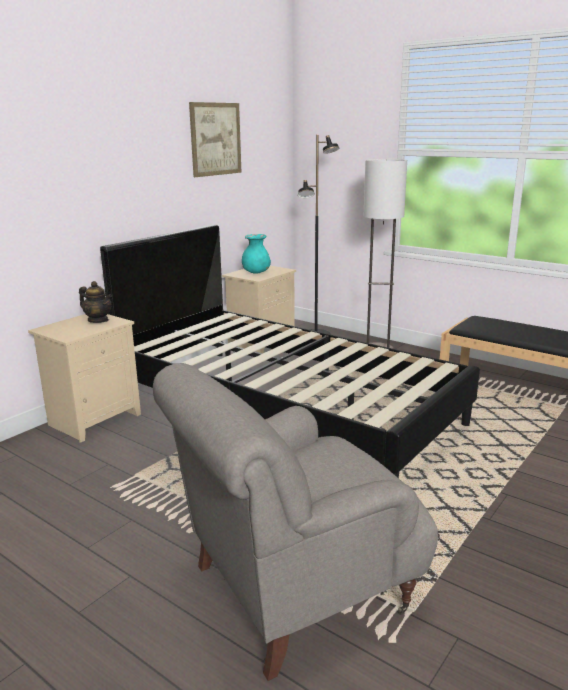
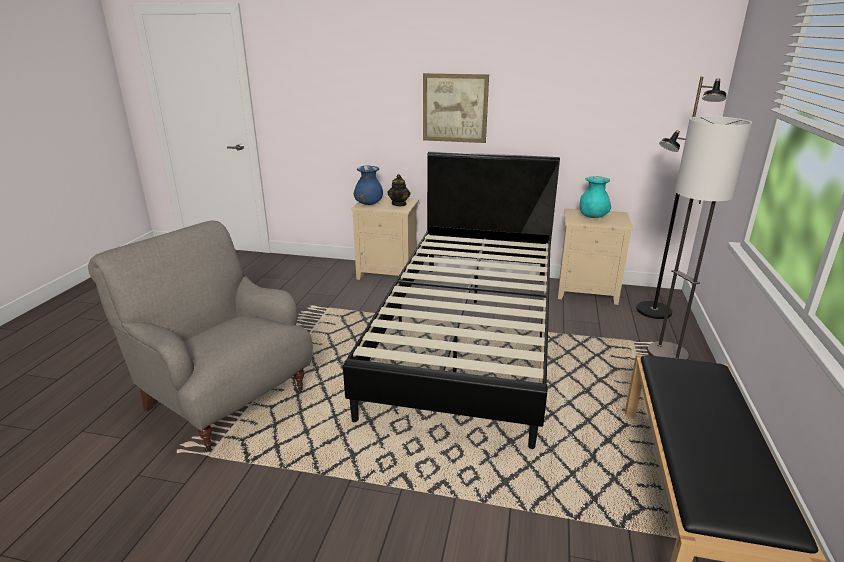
camera: 65 degrees right, 5 degrees up
picture [189,102,241,177] -> picture moved to [423,73,489,143]
none -> blue vase [354,166,383,205]

